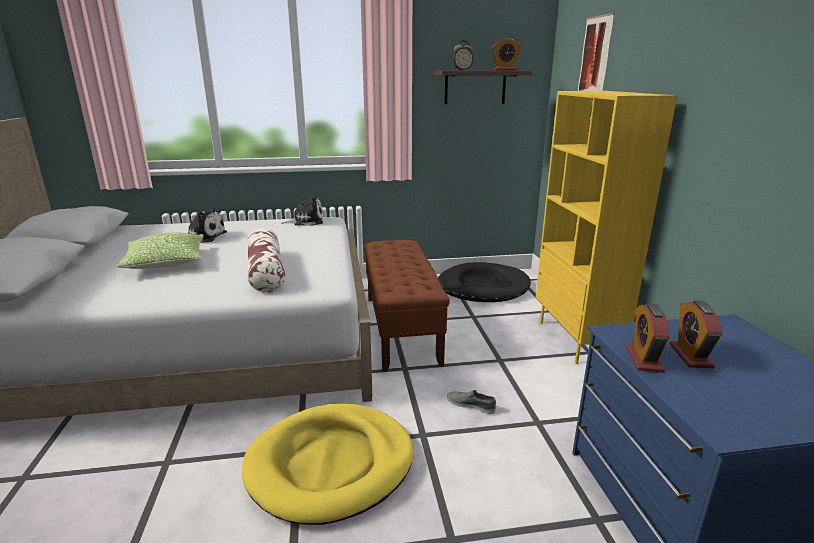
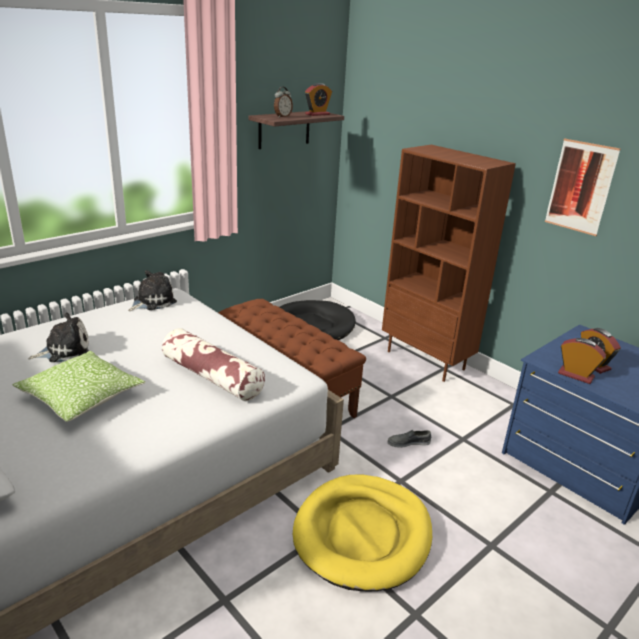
camera: 35 degrees left, 5 degrees up
yellow bookcase [536,91,678,364] -> brown bookcase [382,145,516,382]
picture [578,13,615,91] -> picture moved to [545,139,621,236]
alarm clock [626,303,670,372] -> alarm clock turned 150 degrees clockwise [558,338,606,384]

